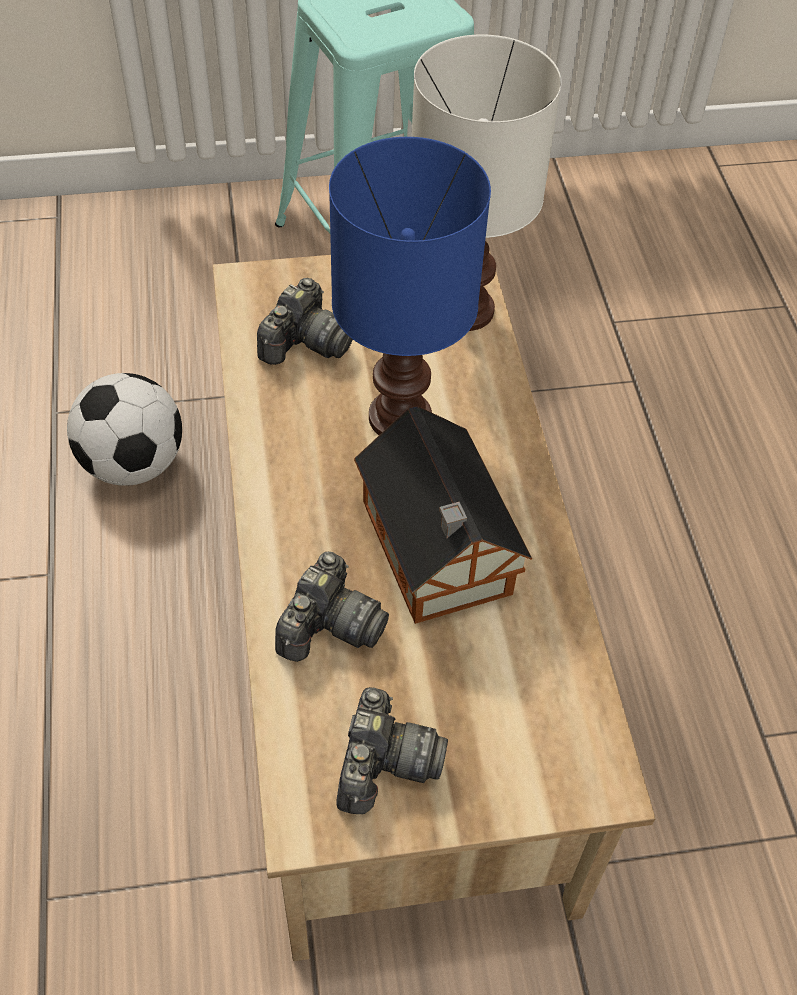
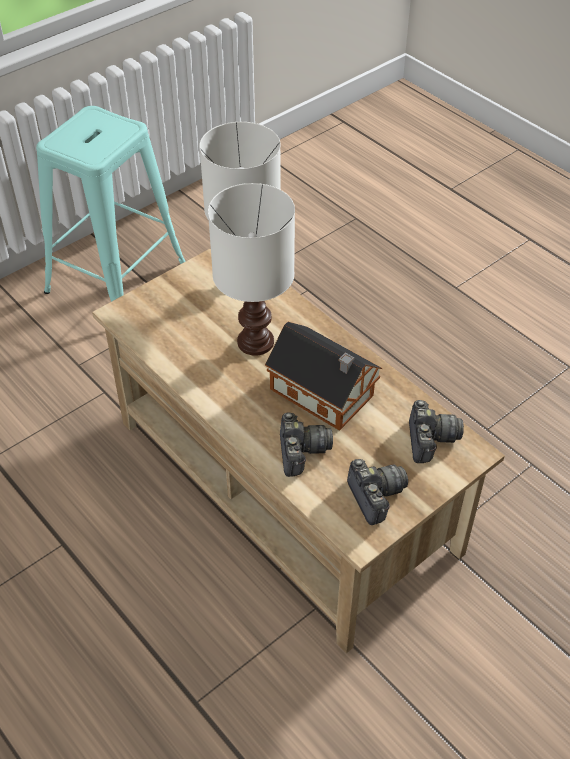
camera: 30 degrees left, 5 degrees down
football [67,373,182,486] -> none
camera [257,278,353,365] -> camera moved to [409,400,464,463]
blue table lamp [329,137,491,435] -> white table lamp [208,183,295,356]

